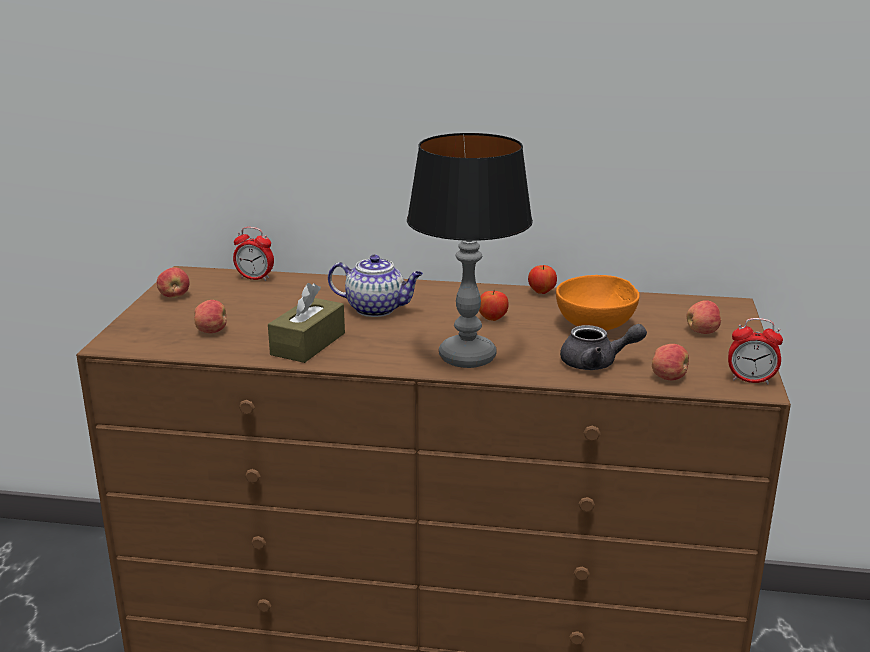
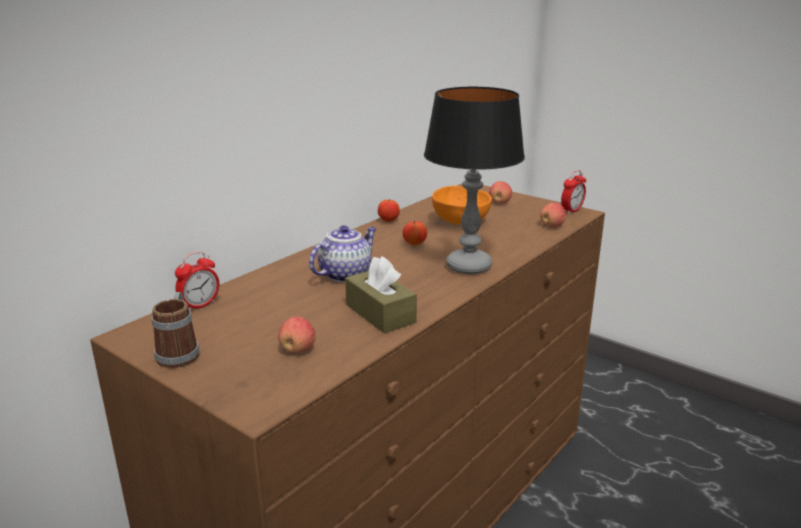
camera: 60 degrees left, 0 degrees up
apple [157,267,190,298] -> mug [152,292,199,368]
grey teapot [560,324,647,370] -> none

